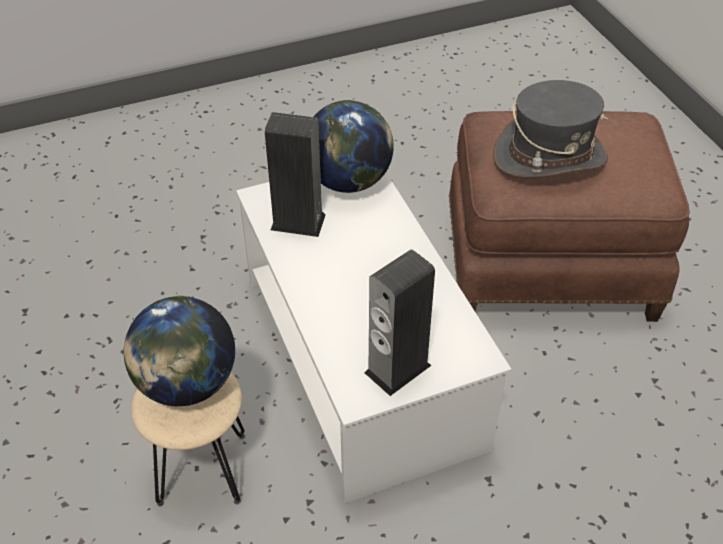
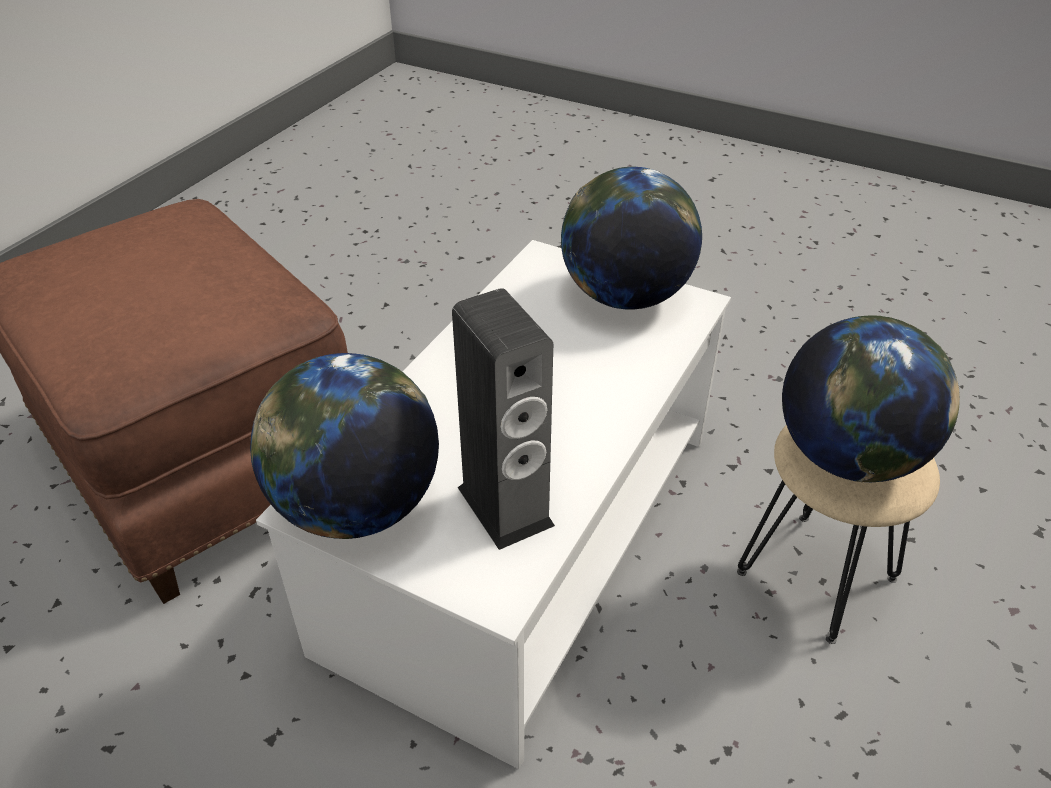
camera: 130 degrees left, 5 degrees down
speaker [364,249,435,396] -> globe [561,166,702,310]
grey hat [493,80,608,178] -> none

